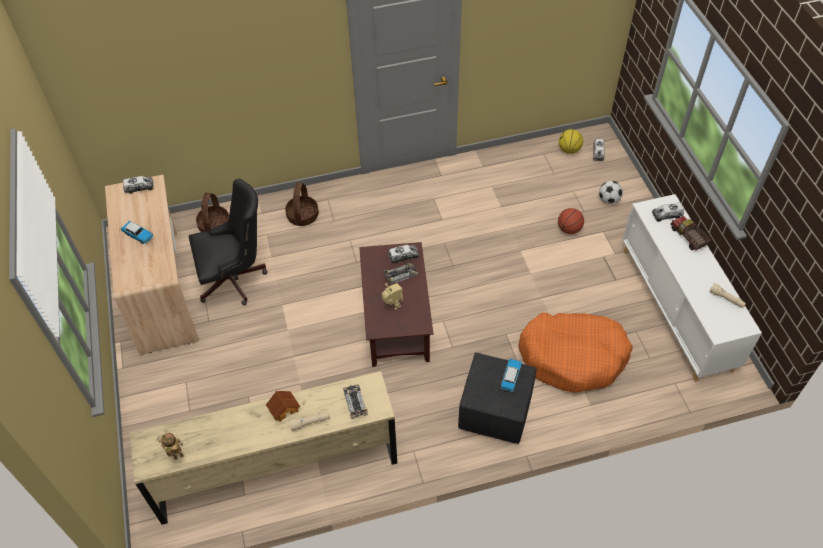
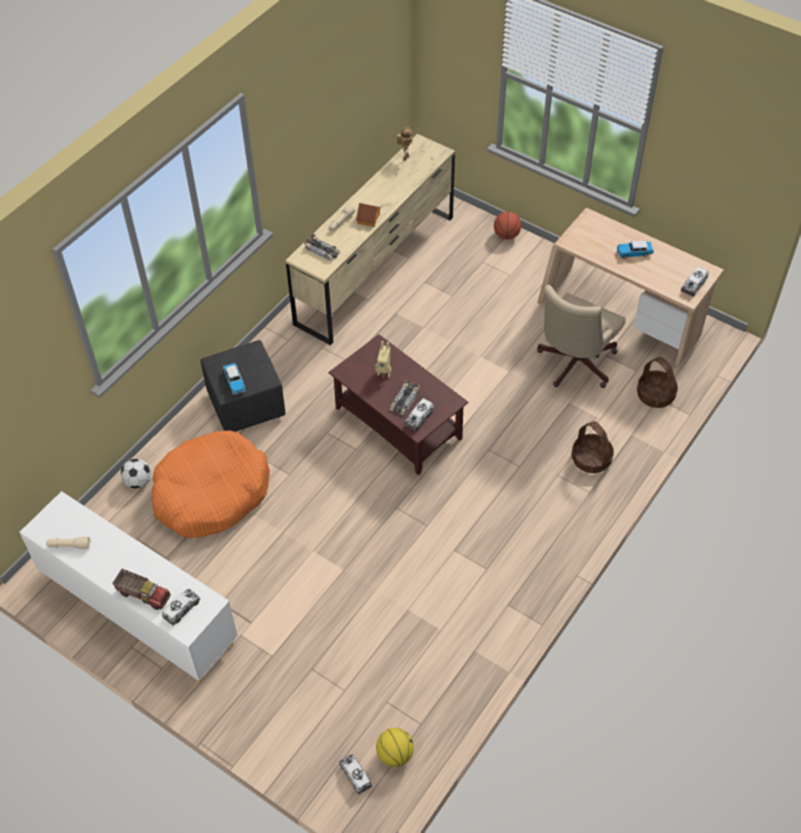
camera: 140 degrees right, 0 degrees up
black office chair [189,179,268,305] -> beige office chair [537,285,626,388]
basketball [558,208,584,234] -> basketball moved to [494,212,521,240]
football [599,181,623,204] -> football moved to [121,459,151,488]

